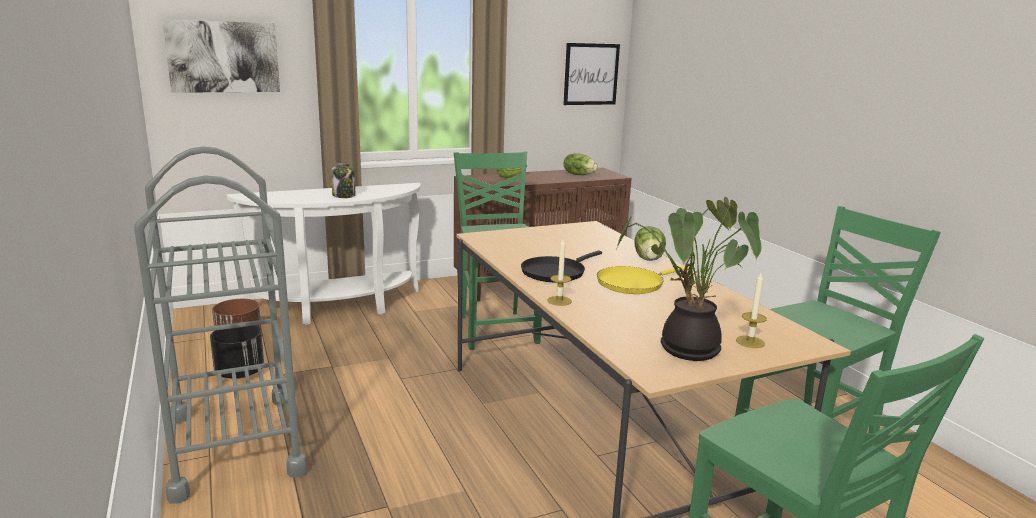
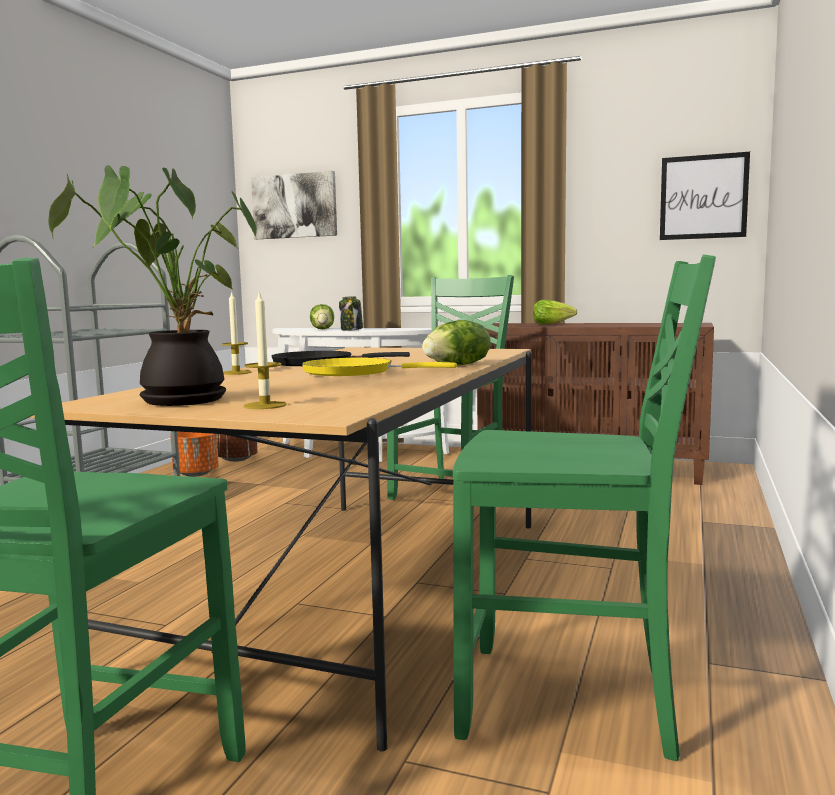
camera: 45 degrees right, 10 degrees down
black planter [210,325,264,379] -> orange planter [170,432,219,477]
lettuce [563,153,598,175] -> lettuce moved to [310,304,334,329]

